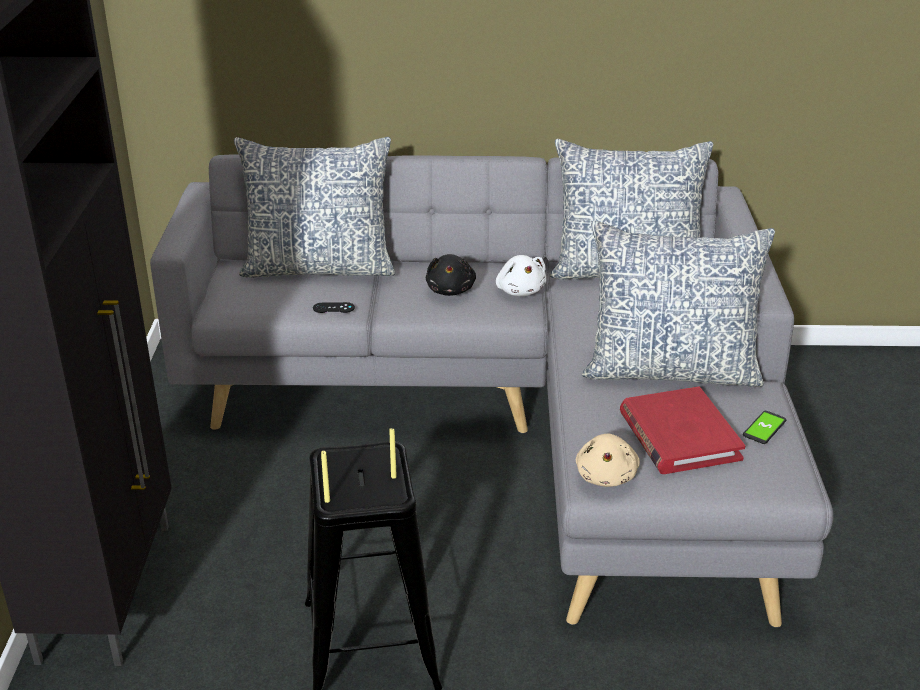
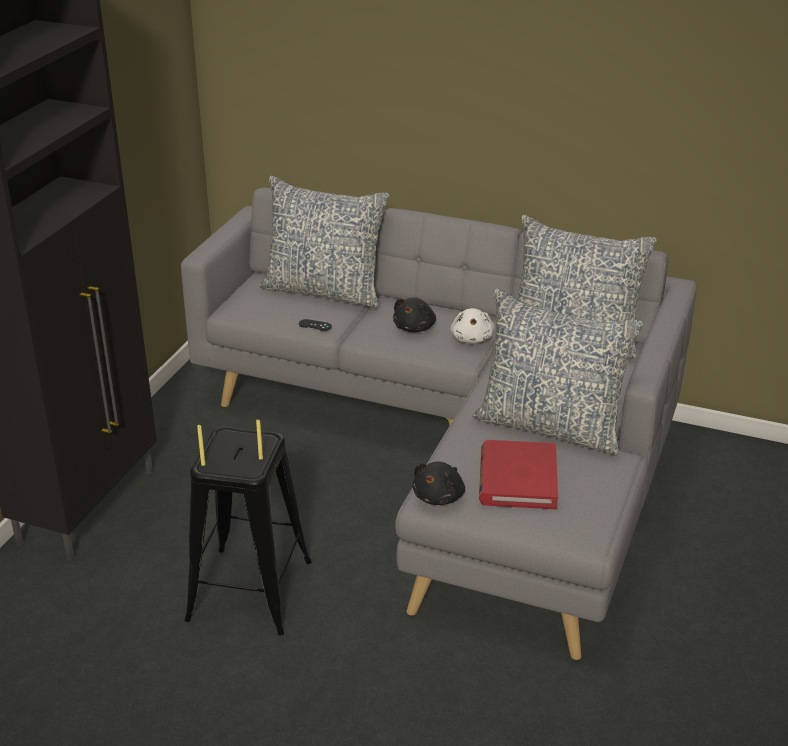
camera: 20 degrees right, 0 degrees up
beige plush toy [576,434,640,487] -> black plush toy [413,462,465,505]
phone [743,411,786,444] -> none

